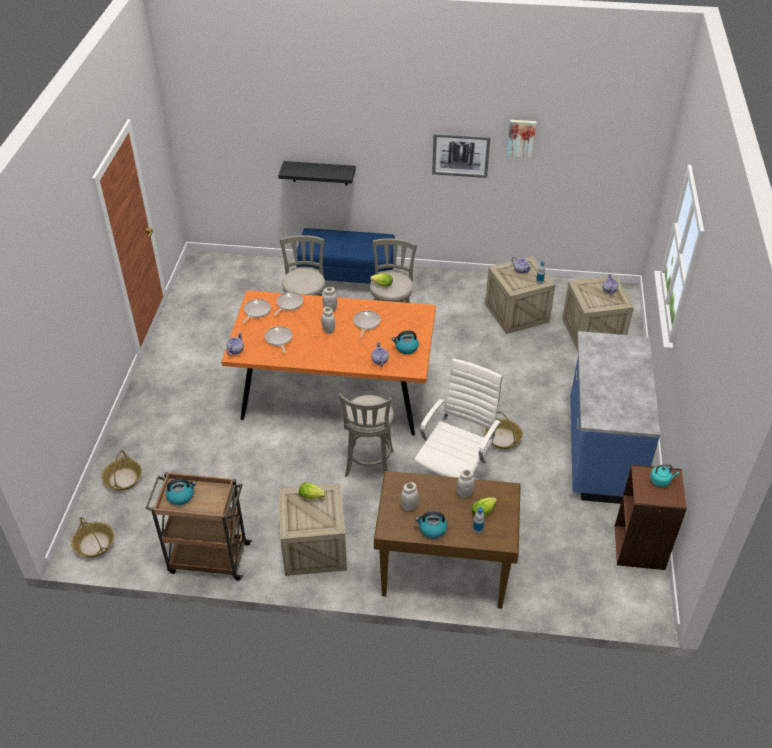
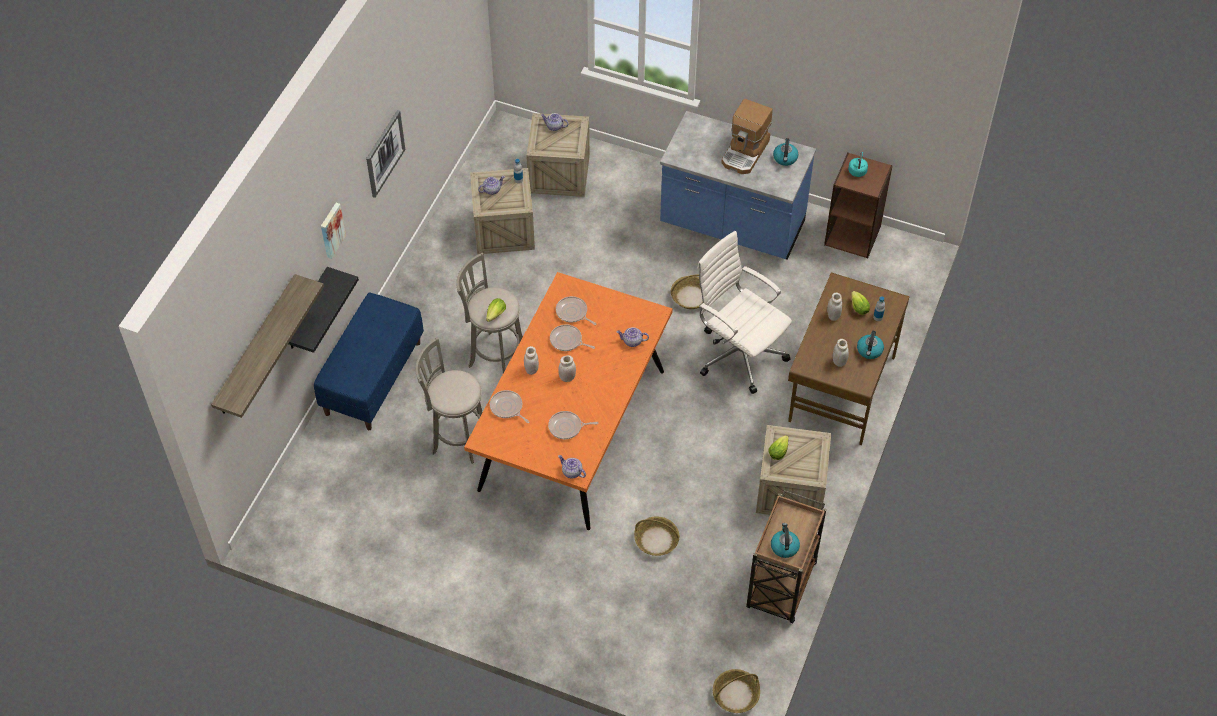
camera: 75 degrees left, 10 degrees up
basket [102,450,142,491] -> basket moved to [634,516,680,556]
frying pan [242,299,271,324] -> frying pan moved to [556,296,596,325]
grey stool [338,393,394,477] -> none
kettle [392,330,419,354] -> kettle moved to [773,138,798,166]
picture [507,120,537,158] -> picture moved to [321,203,346,259]
none -> shelf [211,274,324,418]
none -> coffee machine [721,99,773,174]

